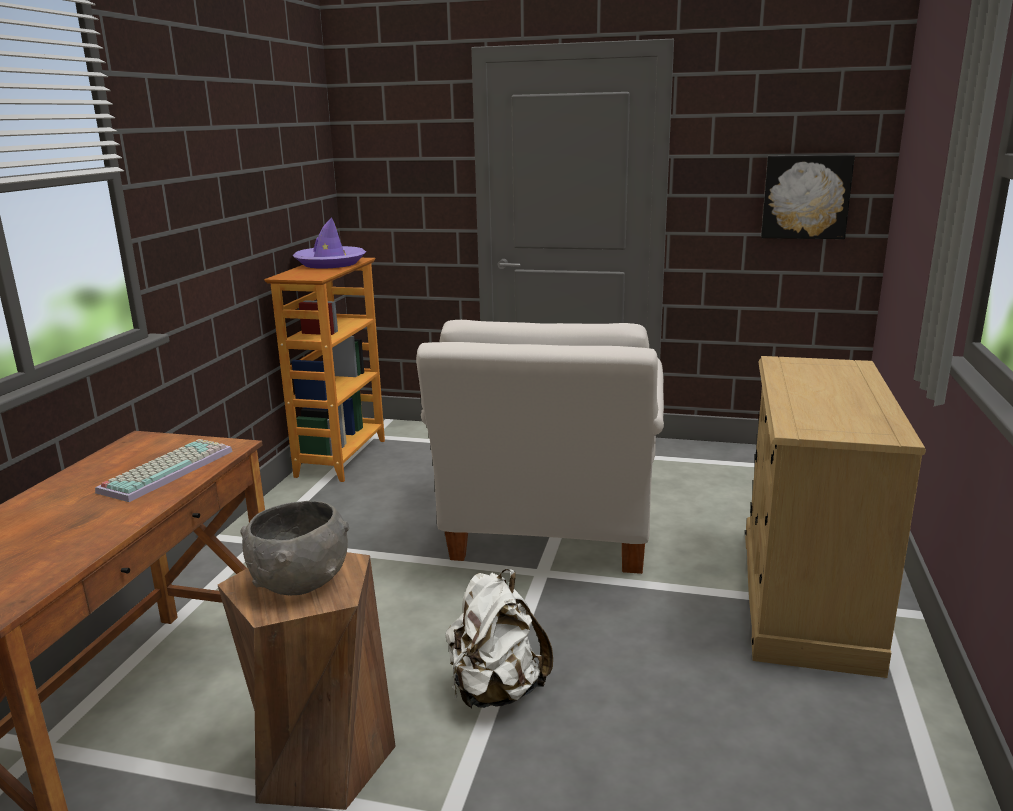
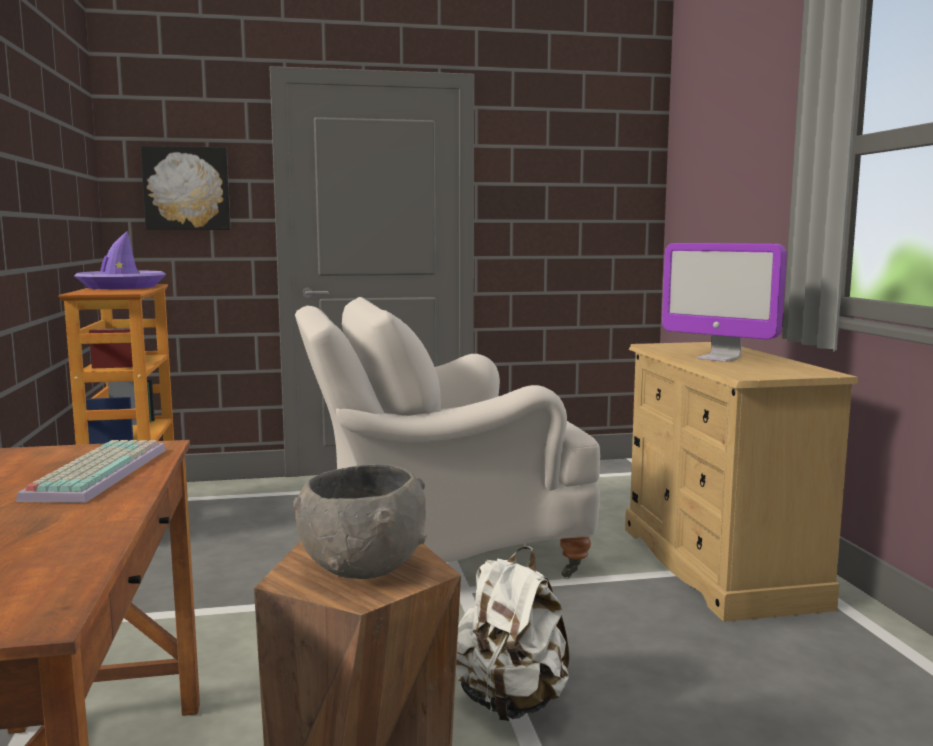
camera: 25 degrees left, 10 degrees down
white armchair [416,320,664,574] -> white armchair turned 90 degrees clockwise [295,297,600,578]
picture [761,155,855,239] -> picture moved to [140,146,231,230]
none -> monitor [662,243,787,362]

